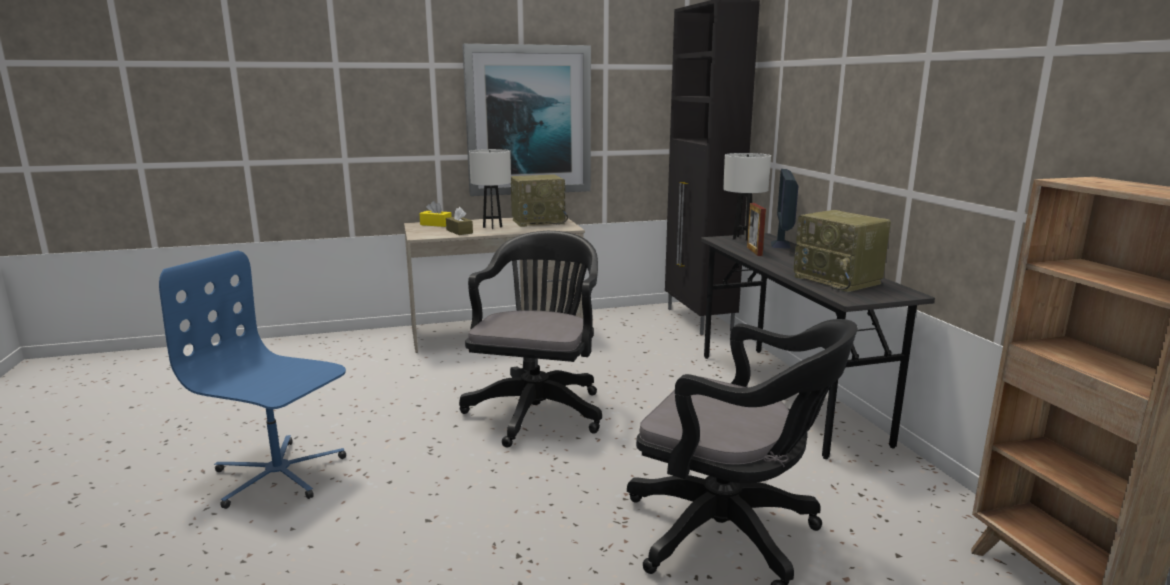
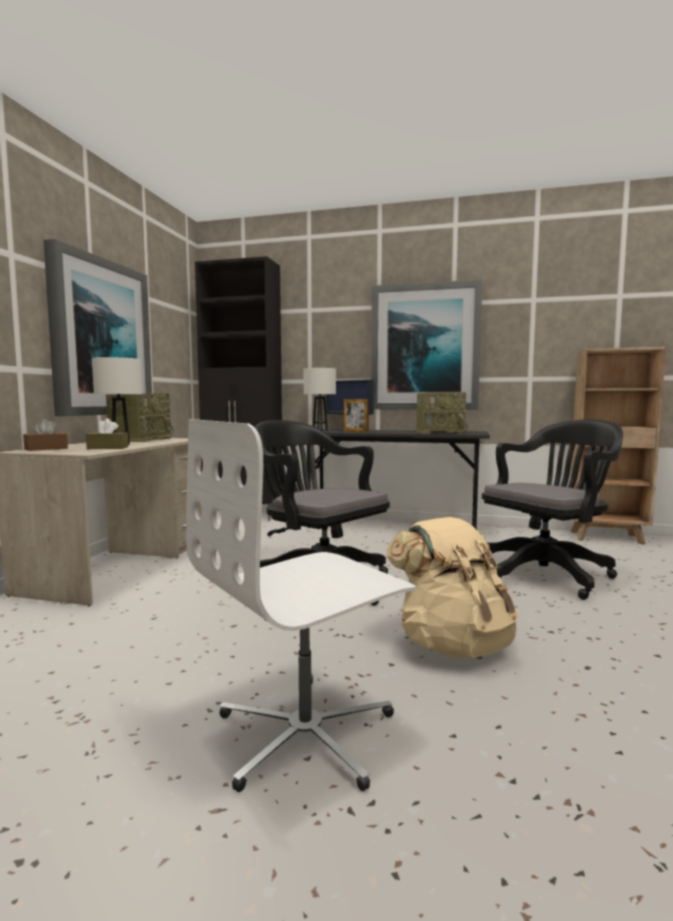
camera: 60 degrees left, 10 degrees down
blue office chair [159,250,346,509] -> white office chair [186,419,416,792]
yellow tissue box [419,201,452,227] -> brown tissue box [23,419,68,451]
none -> picture [371,280,482,410]
none -> beige backpack [387,517,519,658]

